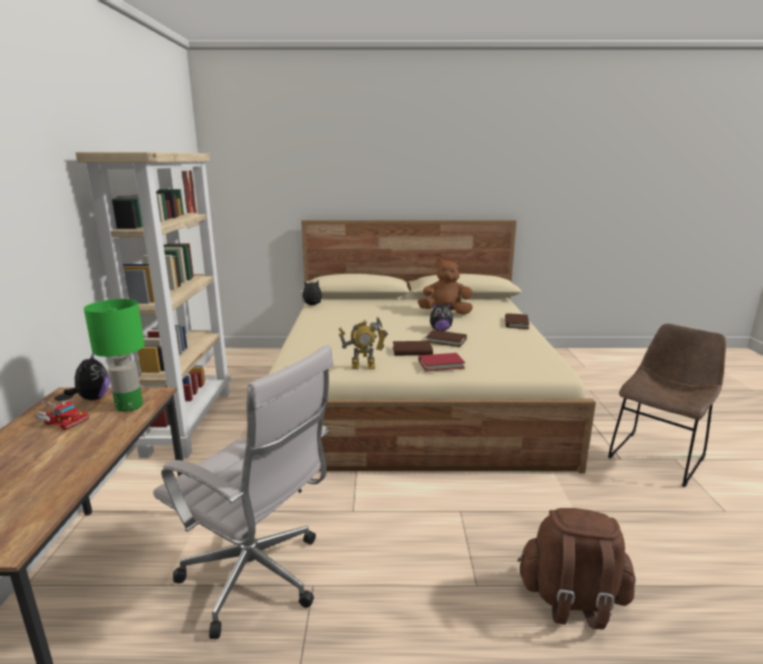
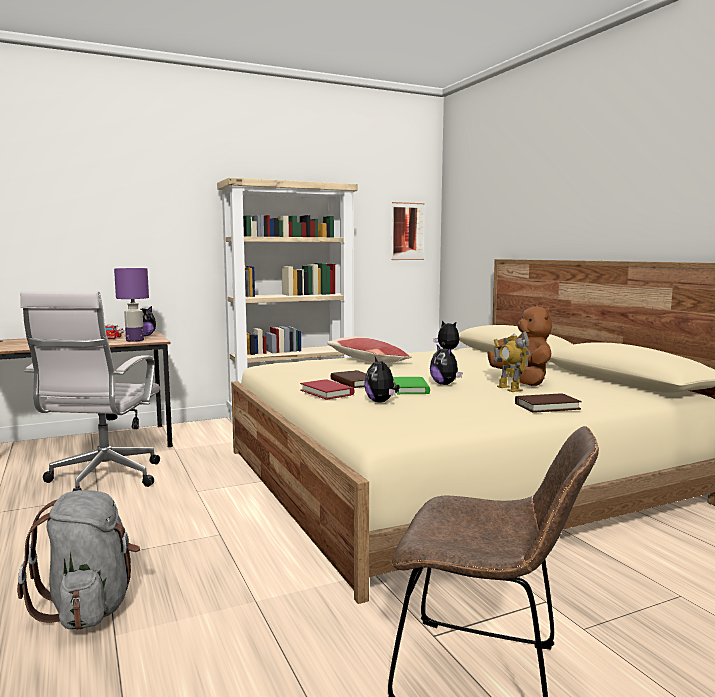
camera: 65 degrees right, 10 degrees down
green table lamp [84,299,145,412] -> purple table lamp [114,268,149,342]
toy robot [339,317,388,369] -> toy robot moved to [493,331,530,392]
brown book [426,330,467,347] -> green book [393,377,430,394]
brown backpack [517,508,636,630] -> grey backpack [17,490,140,630]
none -> pillow [327,337,412,363]
none -> plush toy [364,357,400,403]

